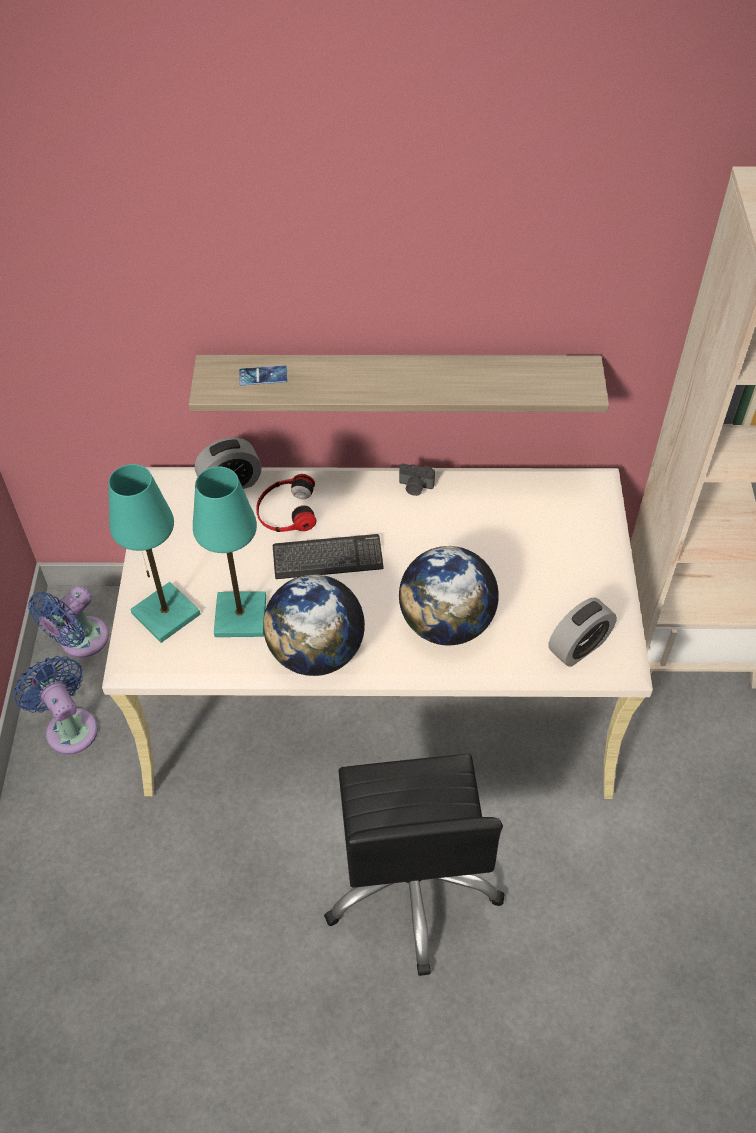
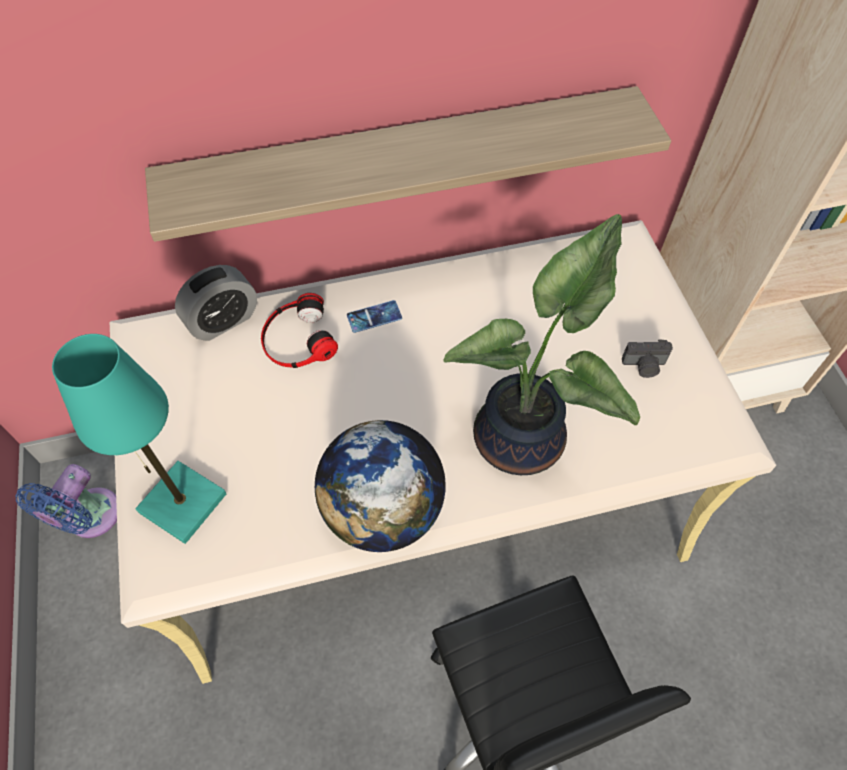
camera: 15 degrees left, 5 degrees up
blue fan [14,656,98,755] -> none
turquoise table lamp [193,466,266,637] -> none
phone [239,365,288,385] -> phone moved to [347,300,402,333]
keyboard [273,534,384,579] -> none
camera [399,463,435,496] -> camera moved to [622,339,673,378]
globe [399,546,499,645] -> potted plant [443,214,640,475]
alarm clock [548,598,617,667] -> none

